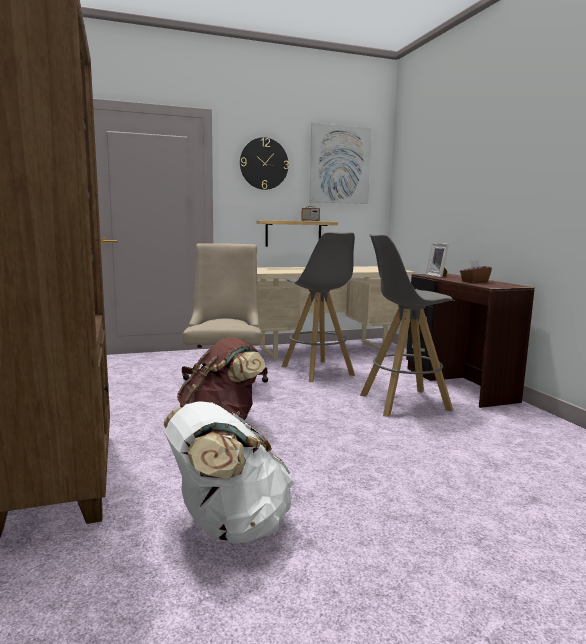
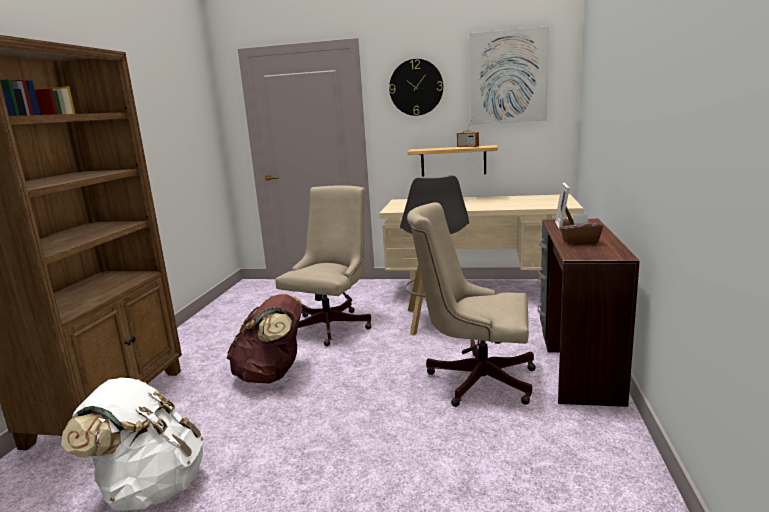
camera: 30 degrees right, 5 degrees up
grey stool [360,234,455,417] -> beige office chair [407,202,536,407]

